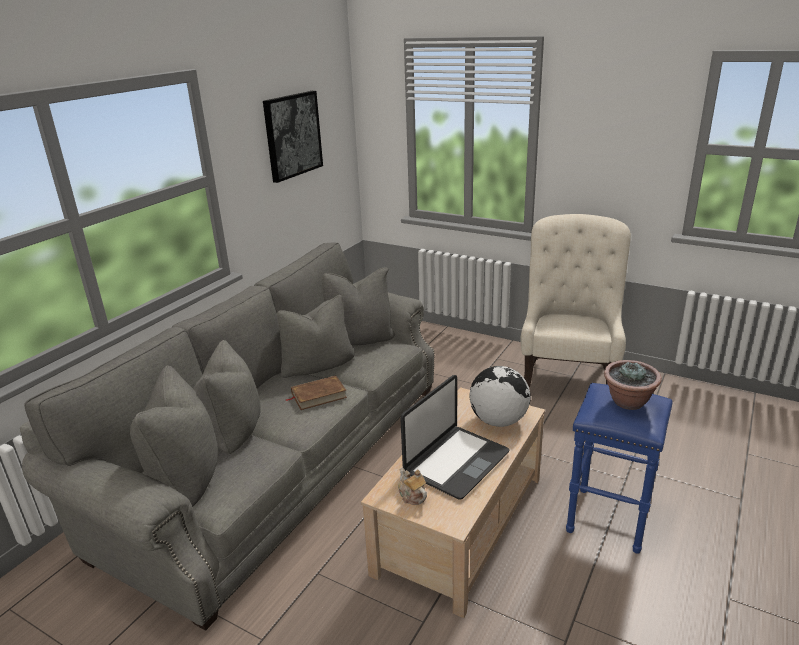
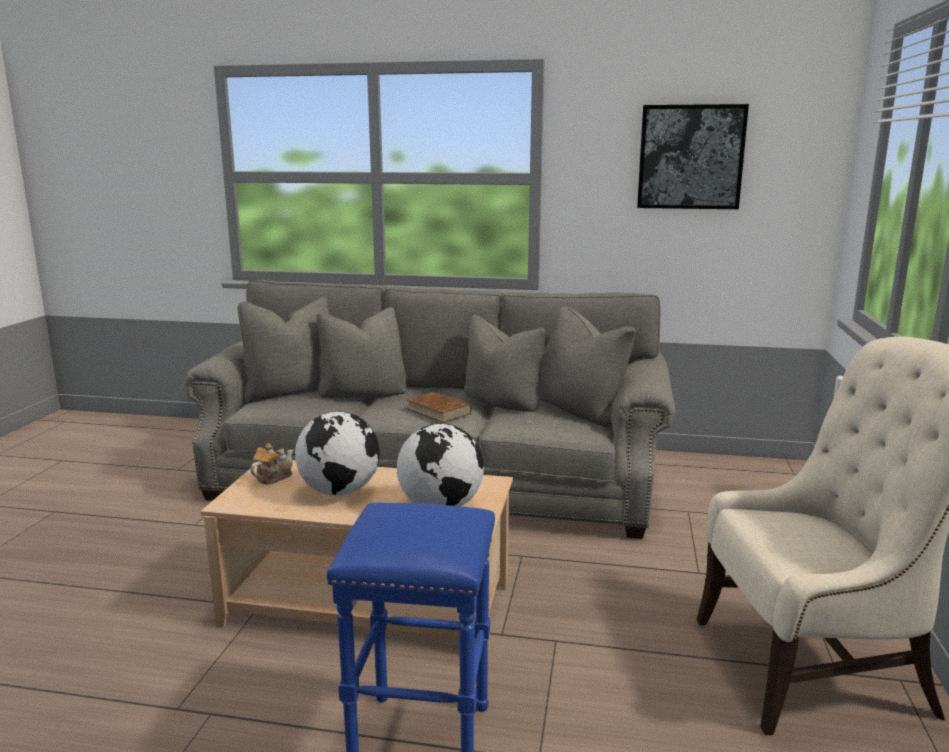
camera: 70 degrees right, 10 degrees down
laptop [400,375,510,500] -> globe [295,411,380,496]
potted plant [604,360,662,410] -> none

